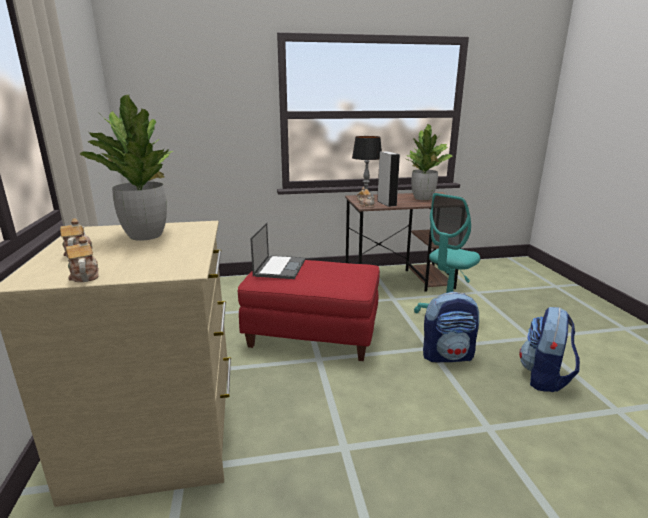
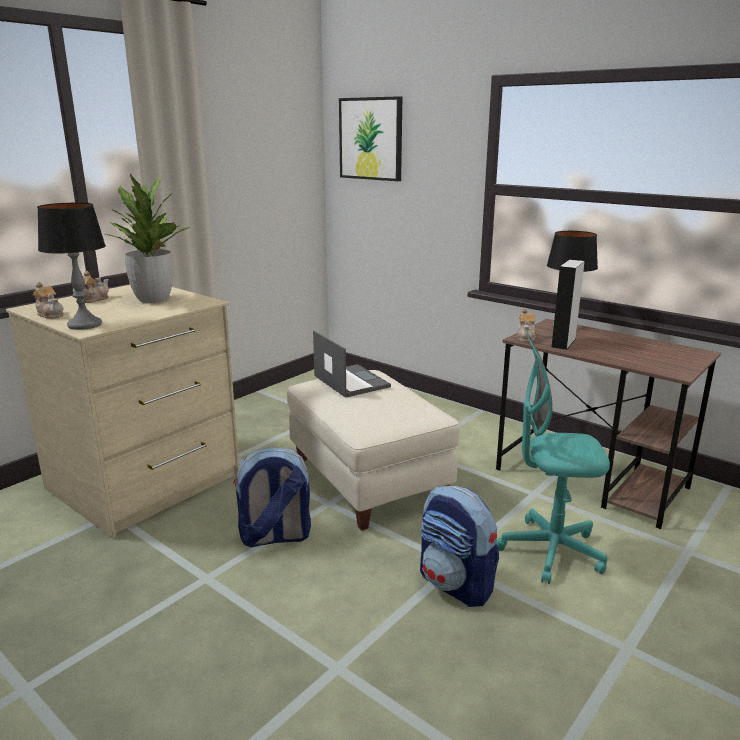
camera: 50 degrees right, 0 degrees up
teapot [66,236,99,282] -> teapot turned 105 degrees clockwise [33,282,64,319]
red ottoman [238,260,380,361] -> beige ottoman [287,370,460,531]
laptop [250,223,306,279] -> laptop turned 90 degrees counterclockwise [313,331,391,398]
potted plant [406,124,453,200] -> none
backpack [519,307,580,392] -> backpack moved to [233,447,311,547]
none -> table lamp [37,203,106,330]
none -> picture [339,96,402,181]

